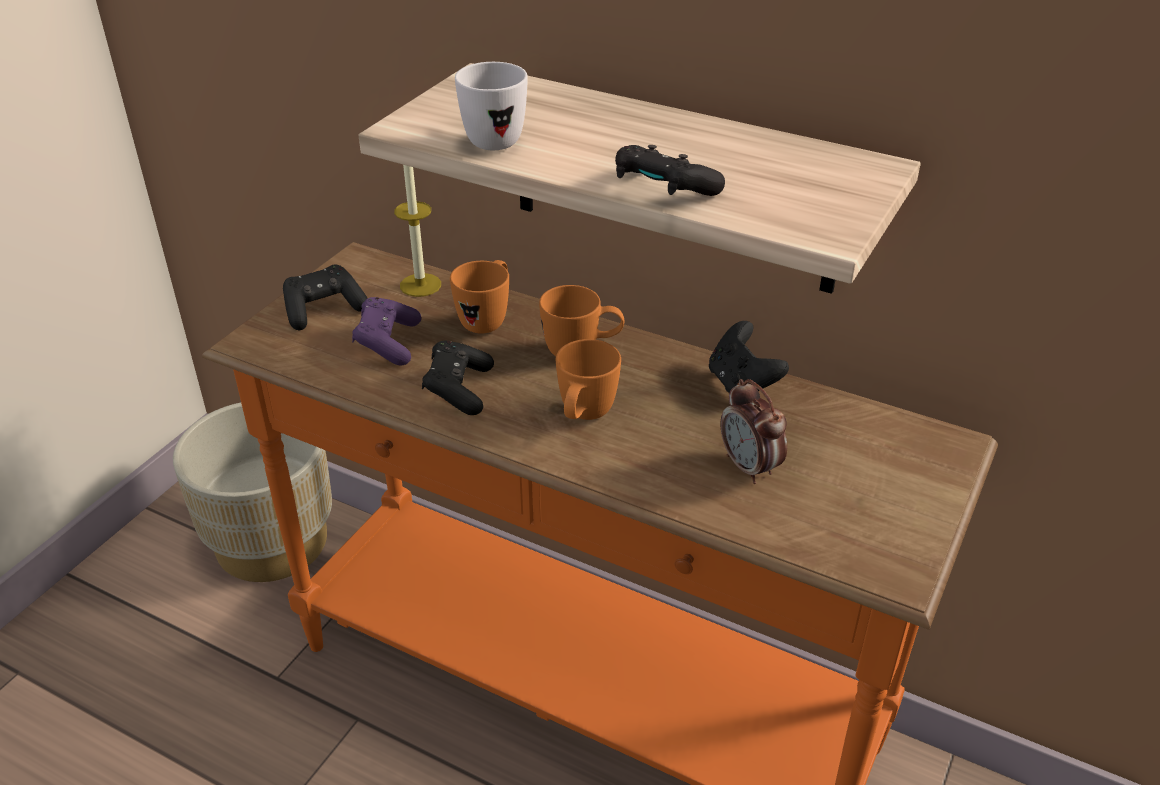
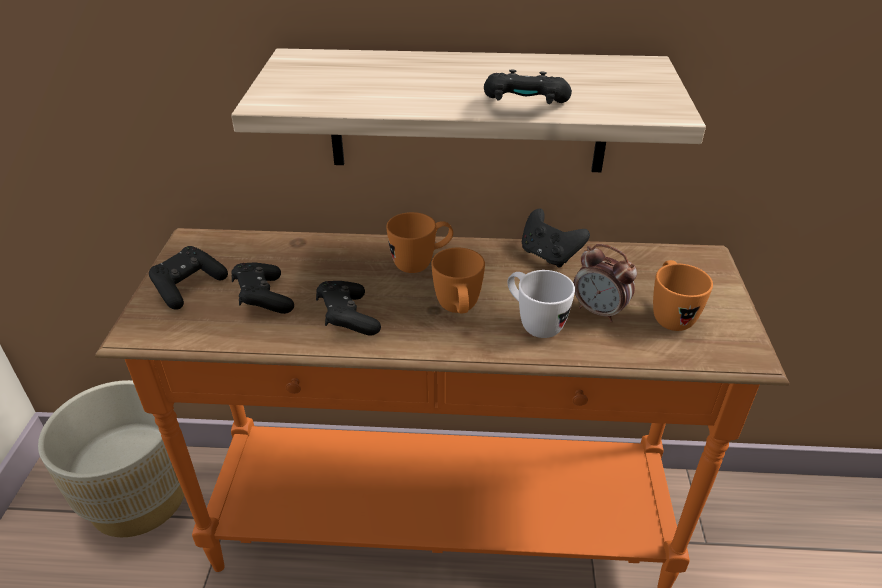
camera: 25 degrees left, 0 degrees up
purple game controller [352,297,421,365] -> black game controller [231,262,294,314]
candle [394,165,441,297] -> none
orange mug [450,260,509,333] -> orange mug moved to [653,260,713,331]
white mug [455,62,528,150] -> white mug moved to [507,270,575,338]

